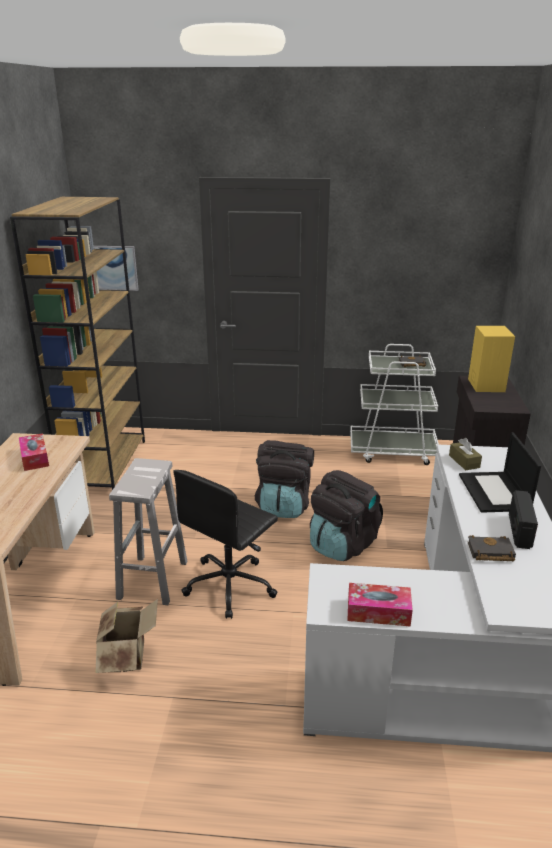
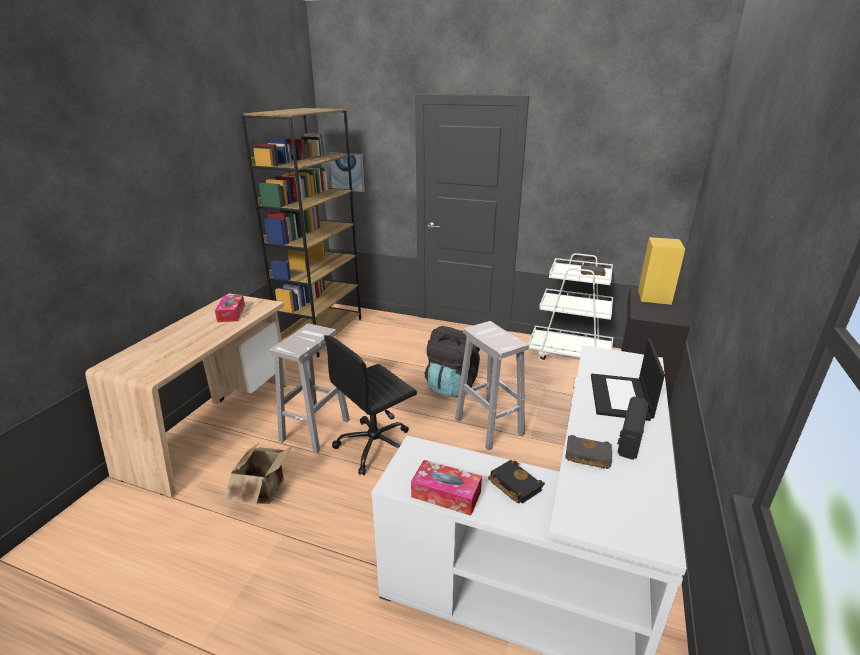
camera: 15 degrees right, 0 degrees up
black backpack [310,470,383,561] -> white stool [455,321,529,450]
brown tissue box [449,438,482,470] -> none
none -> black book [488,460,545,504]

